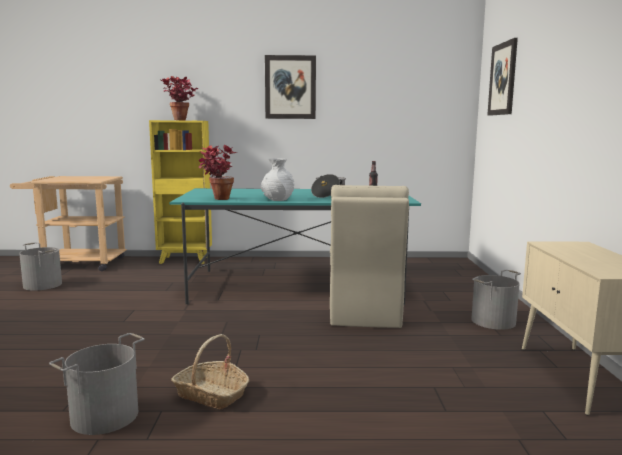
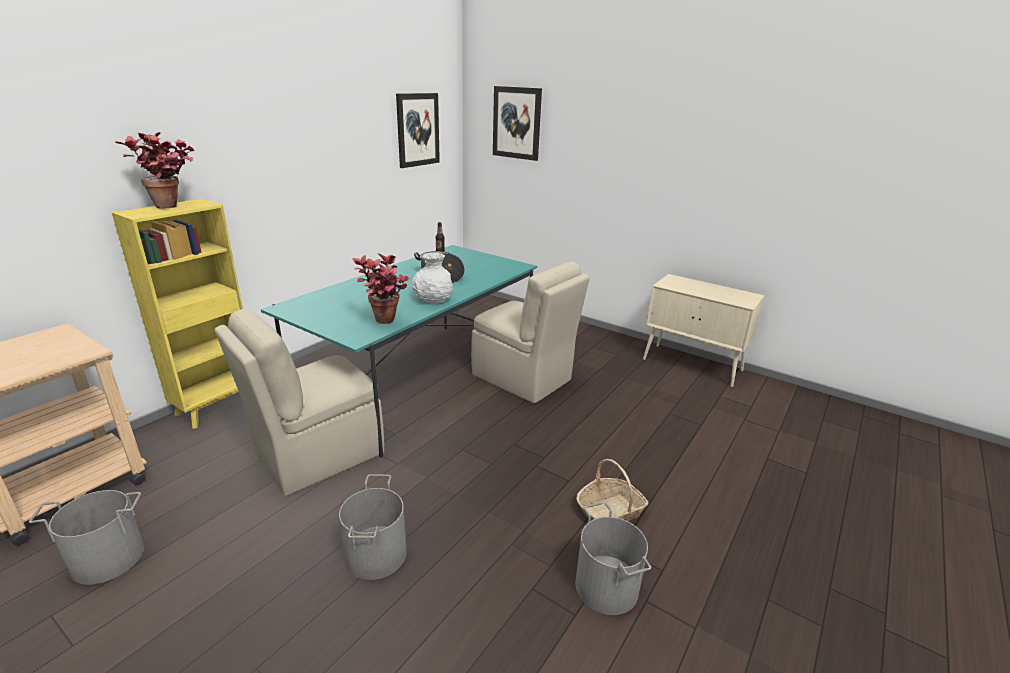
camera: 55 degrees left, 15 degrees up
picture [265,55,316,119] -> picture moved to [396,93,440,168]
grey bucket [471,269,521,330] -> grey bucket moved to [339,474,407,580]
none -> beige chair [214,309,384,496]

